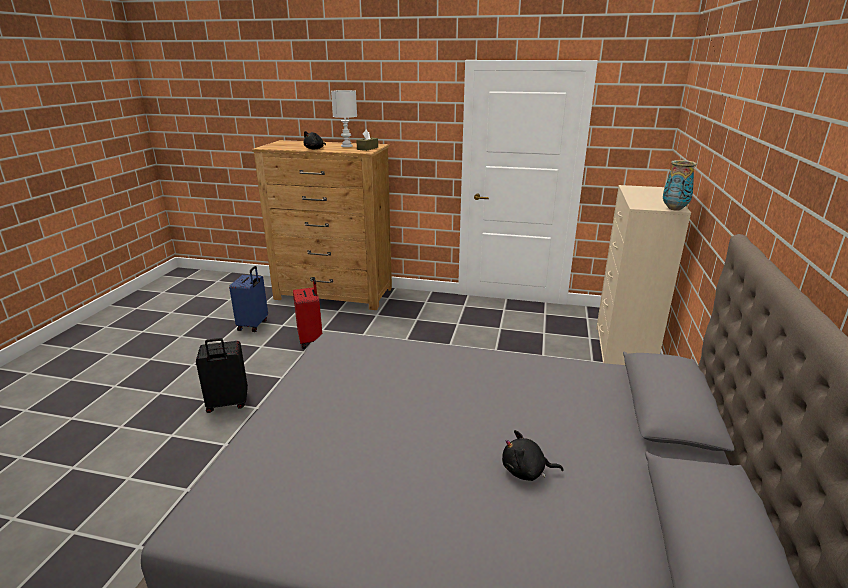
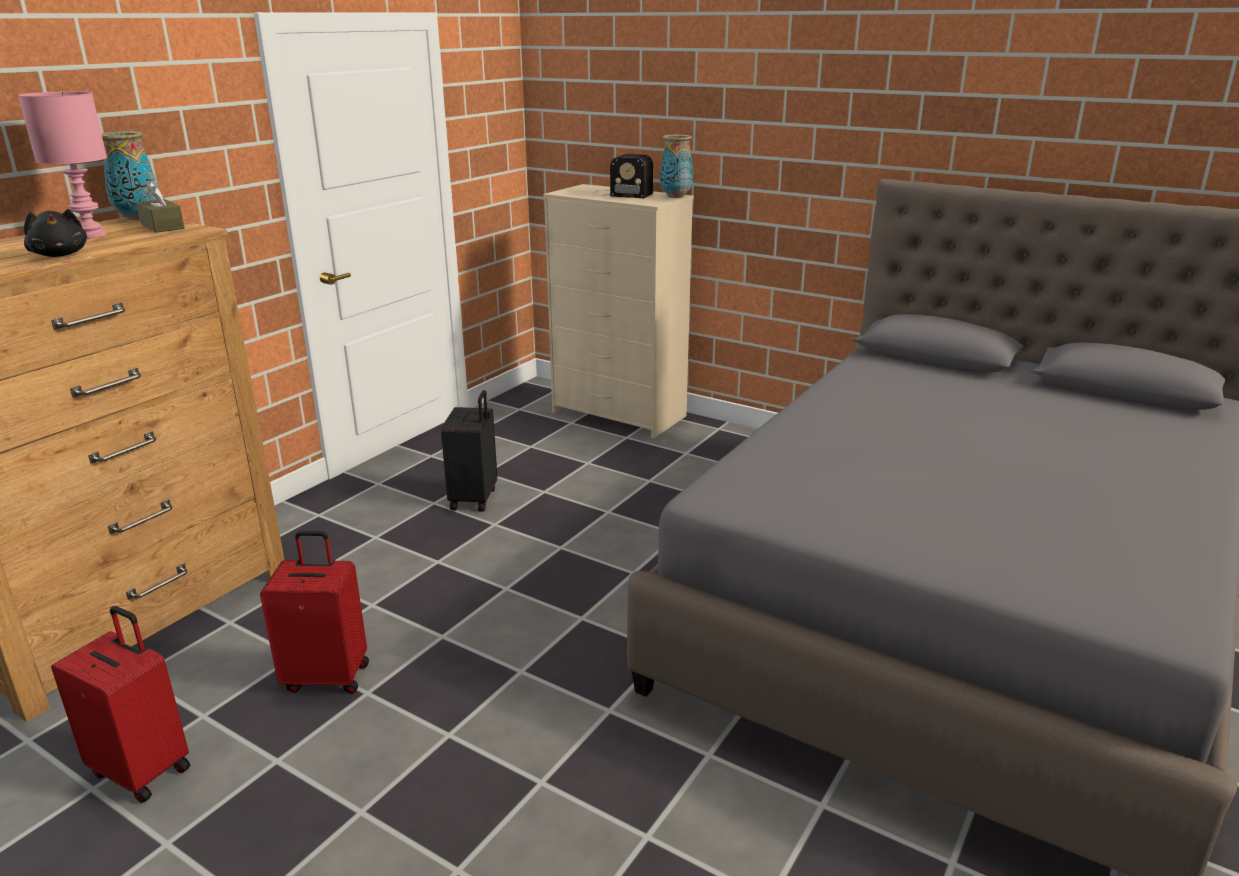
camera: 70 degrees left, 0 degrees up
black suitcase [196,338,248,413] -> black suitcase moved to [441,390,497,512]
blue suitcase [229,266,268,332] -> red suitcase [51,606,190,803]
white table lamp [331,90,357,147] -> pink table lamp [18,91,107,239]
black plush toy [502,430,563,481] -> none
none -> vase [101,131,158,220]
none -> radio [592,154,653,198]

